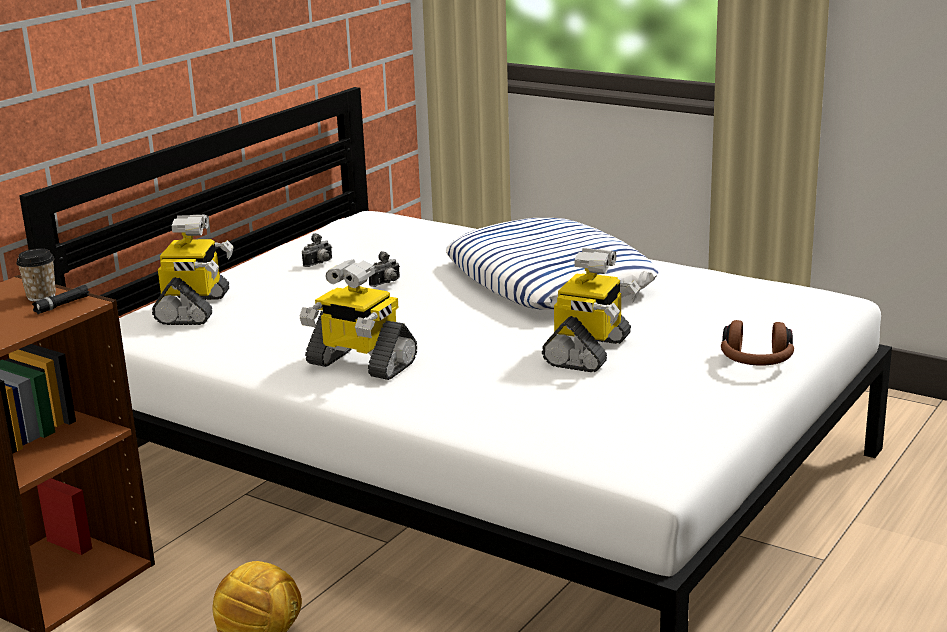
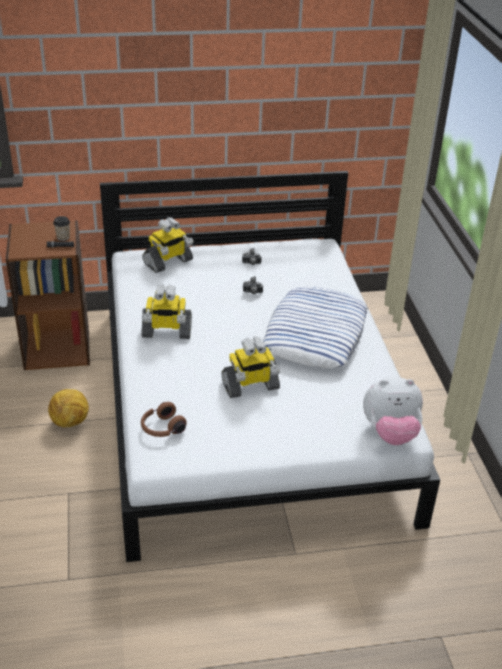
camera: 45 degrees right, 15 degrees up
toy robot [299,259,417,380] -> toy robot turned 75 degrees counterclockwise [142,284,192,339]
brown headphones [721,320,794,366] -> brown headphones moved to [141,402,187,437]
none -> plush toy [363,377,423,445]

